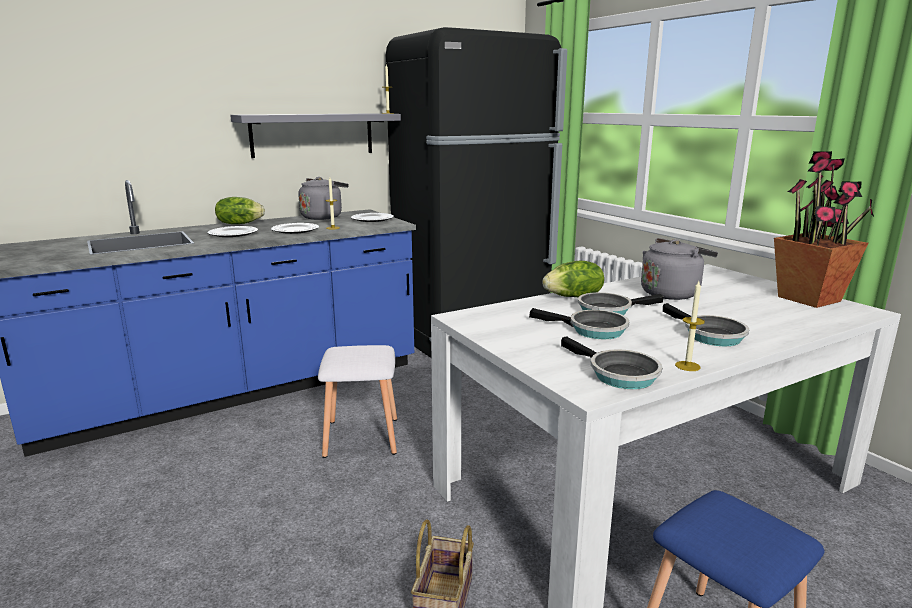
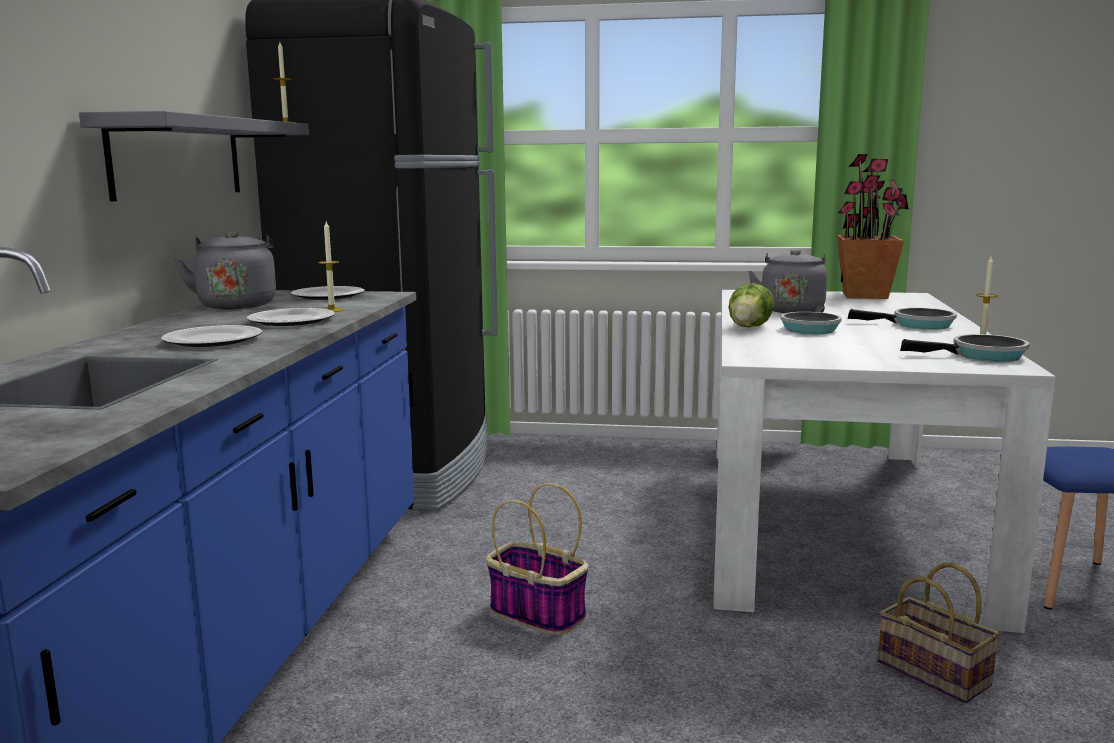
camera: 50 degrees left, 5 degrees down
lettuce [215,197,265,224] -> none
white stool [318,345,397,458] -> basket [487,483,588,635]
frying pan [529,308,629,339] -> none

